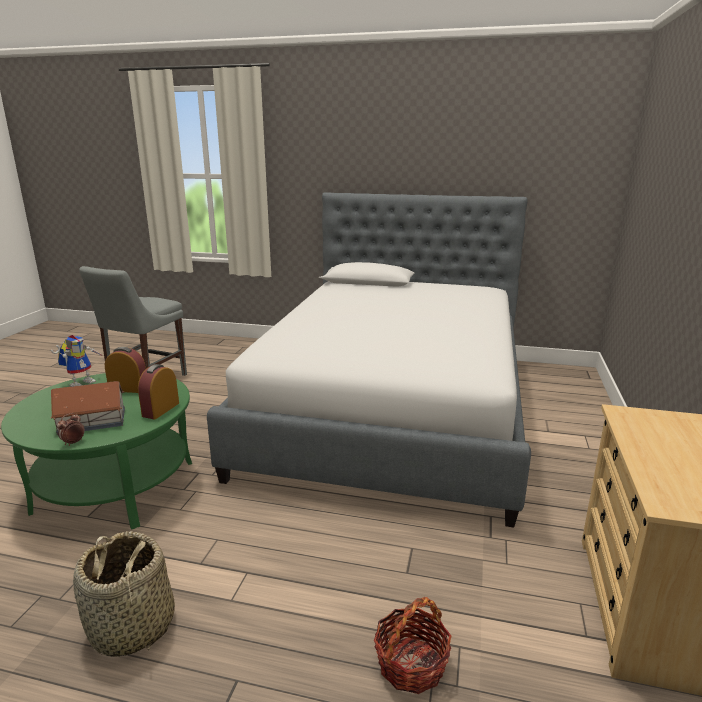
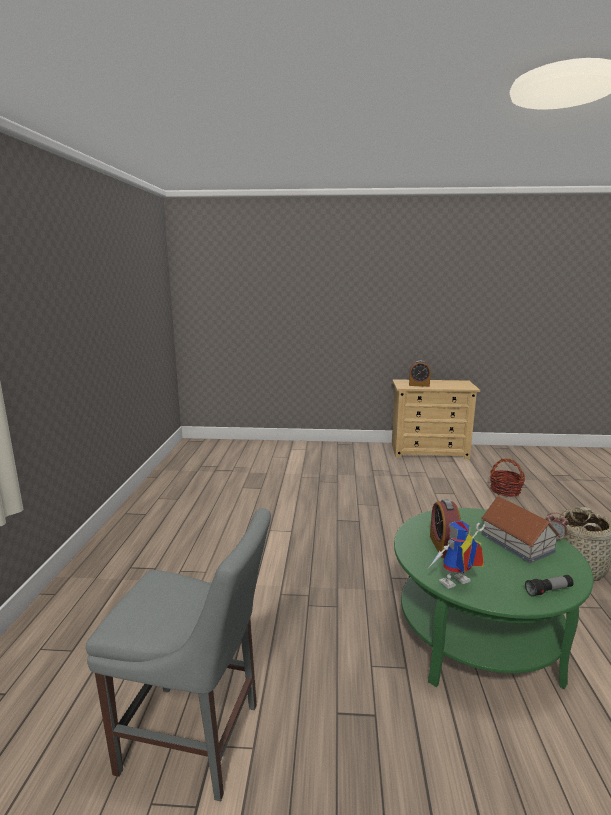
camera: 100 degrees left, 5 degrees down
toy robot [51,335,103,387] -> toy robot turned 45 degrees counterclockwise [429,521,485,589]
alarm clock [138,364,179,419] -> alarm clock moved to [409,361,431,387]
bed [207,192,531,527] -> none
none -> flashlight [525,575,574,597]

